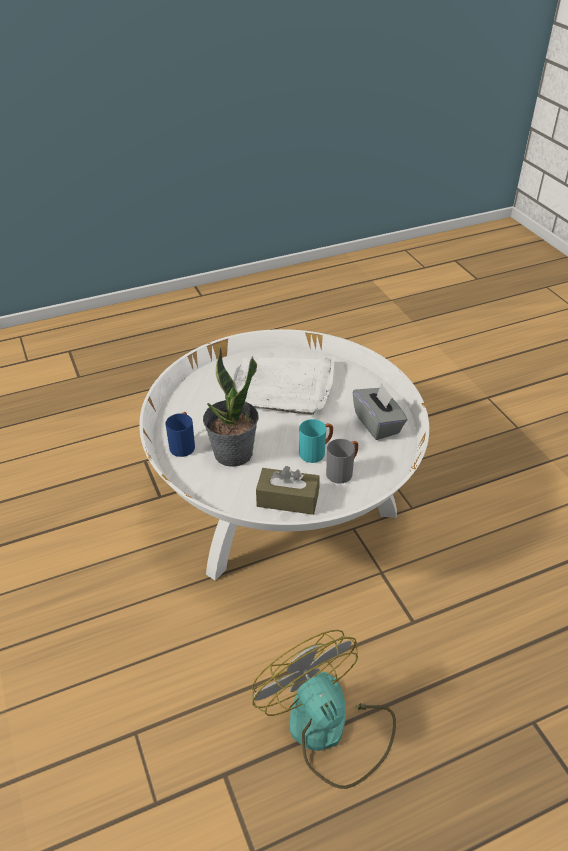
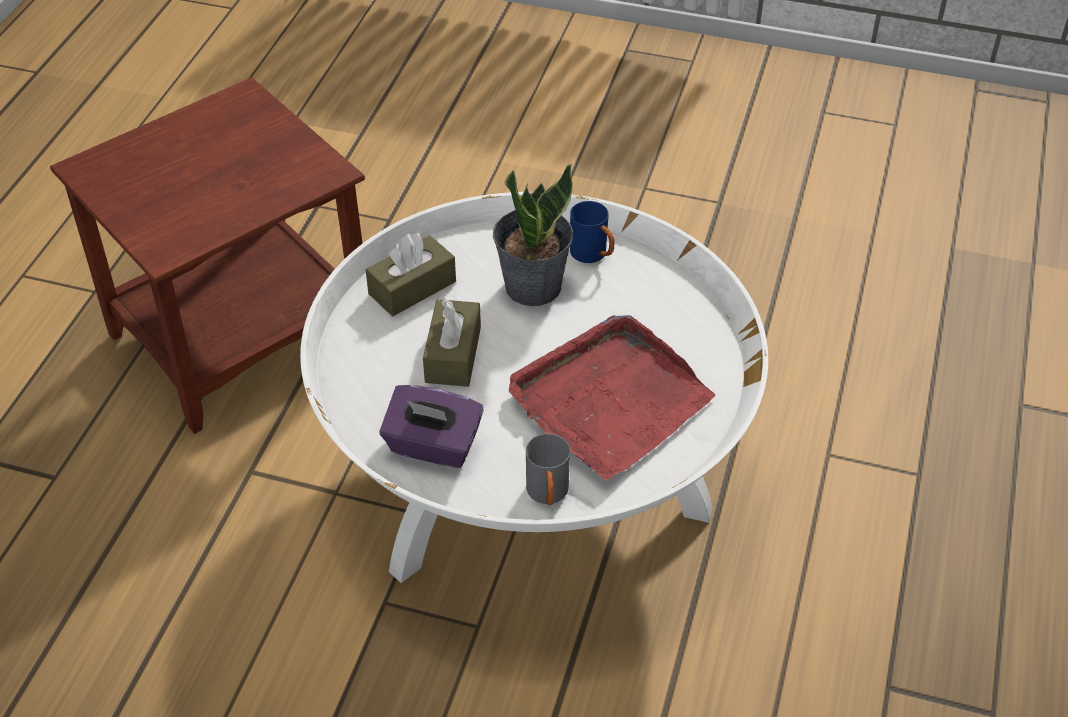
camera: 130 degrees right, 5 degrees up
white tray [232,356,335,414] -> red tray [509,315,715,480]
fan [252,630,396,789] -> brown side table [50,77,365,434]
turquoise mug [299,419,333,463] -> brown tissue box [423,298,481,387]
grey mug [326,439,358,484] -> grey mug moved to [526,433,570,505]
grey tissue box [353,384,407,440] -> purple tissue box [379,385,484,468]

